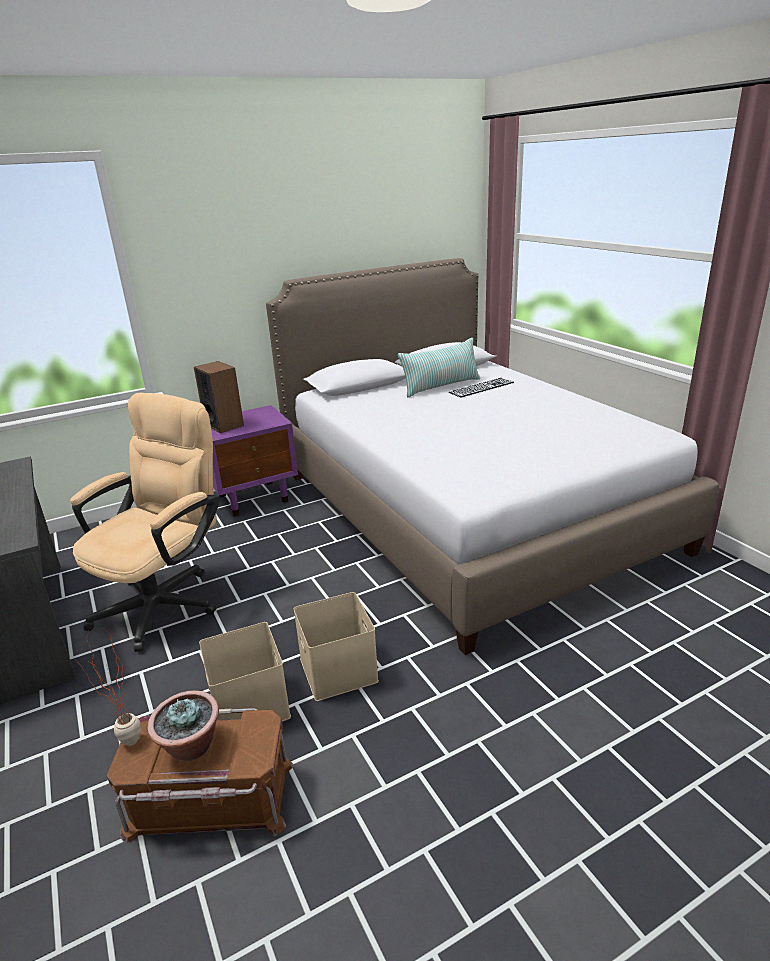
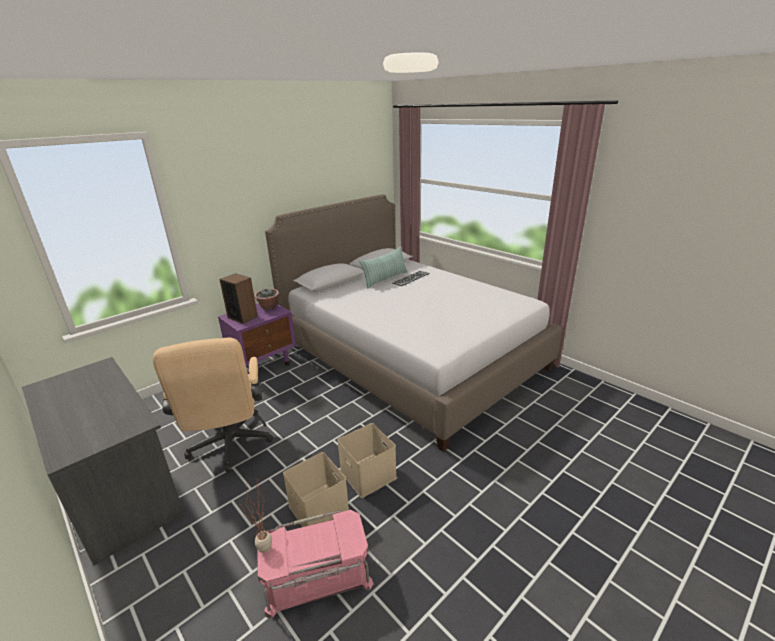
camera: 15 degrees left, 0 degrees up
beige office chair [70,393,220,652] -> beige office chair turned 150 degrees clockwise [153,338,273,472]
brown storage box [107,708,294,844] -> pink storage box [257,510,374,619]
potted plant [148,691,219,761] -> potted plant moved to [254,289,279,310]

